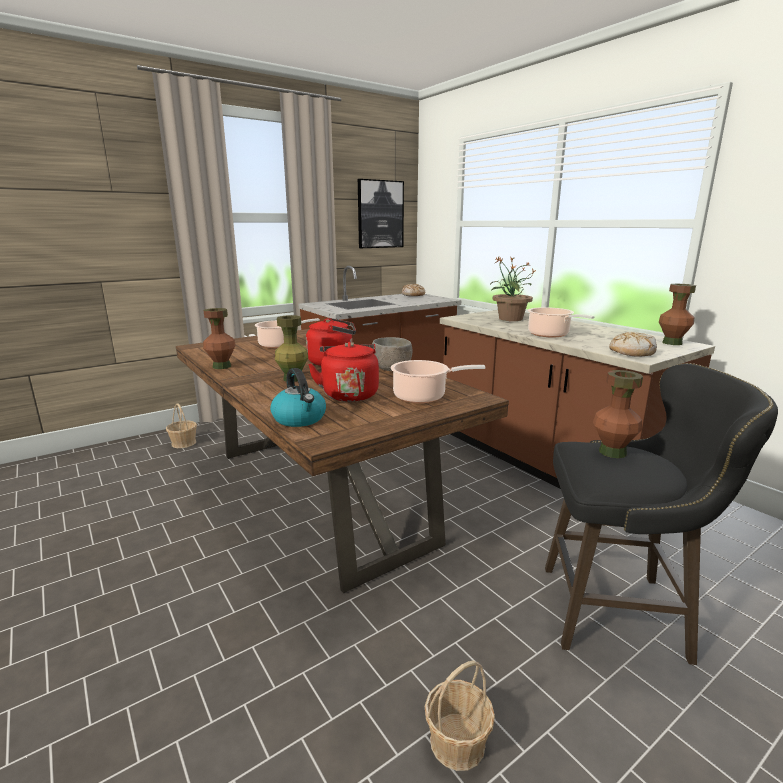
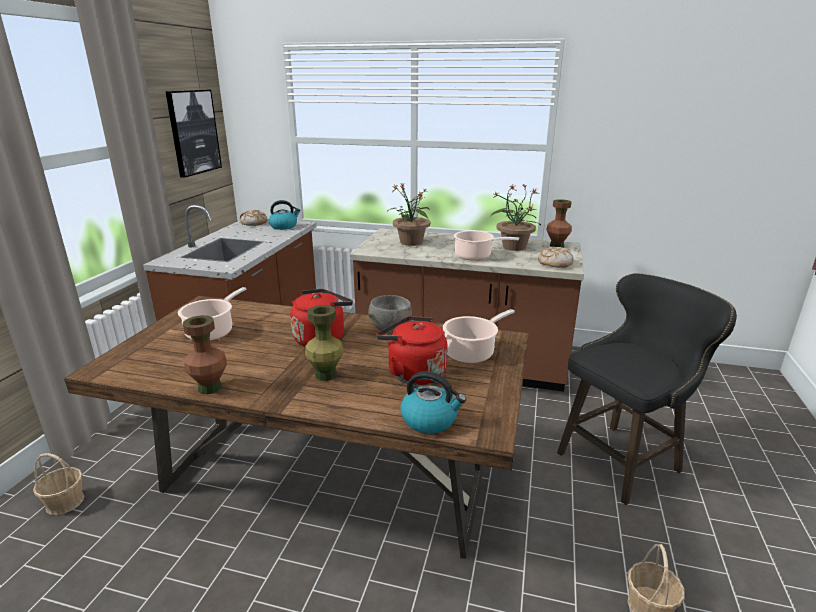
camera: 40 degrees left, 5 degrees up
brown vase [593,370,643,458] -> none
none -> kettle [269,200,301,230]
none -> potted plant [490,184,541,251]

